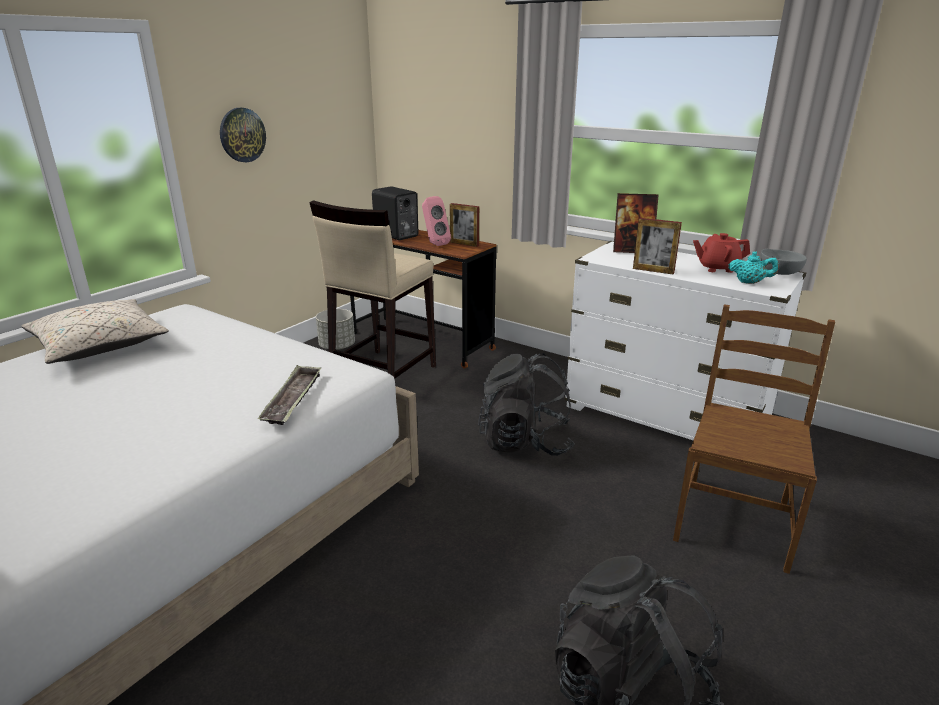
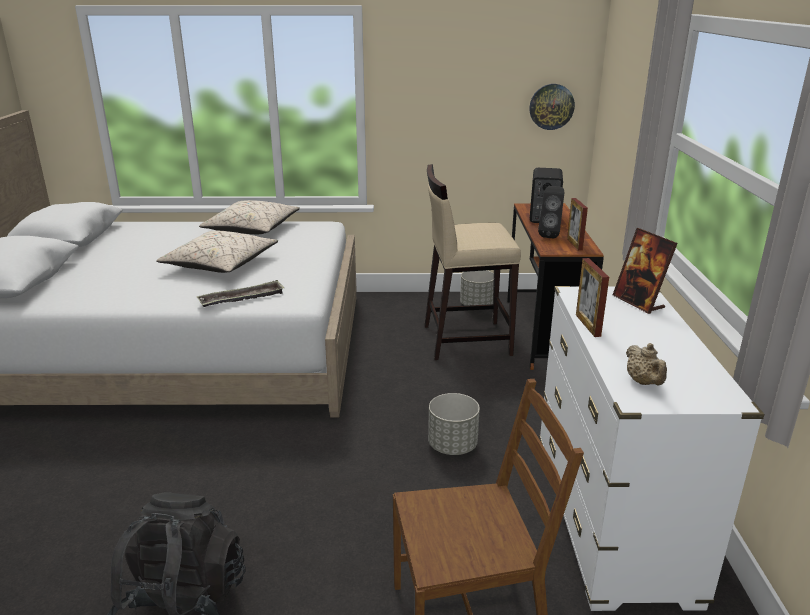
camera: 55 degrees right, 0 degrees up
wall clock [220,108,266,162] -> wall clock moved to [529,84,575,130]
pink speaker [422,196,451,246] -> black speaker [538,186,564,238]
black backpack [478,353,575,456] -> grey planter [428,393,480,455]
red teapot [693,233,750,273] -> none
turquoise teapot [729,252,779,284] -> beige teapot [626,343,667,386]
grey bowl [760,249,807,275] -> none
none -> beige pillow [156,231,278,273]

